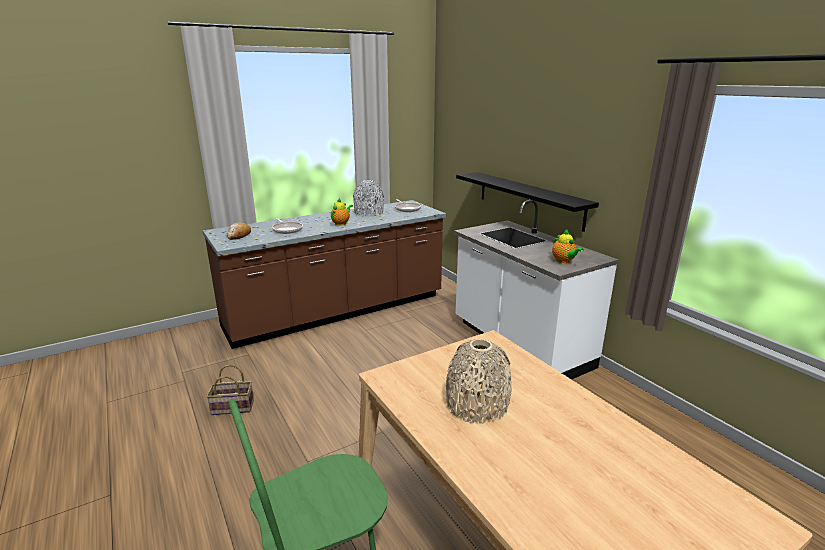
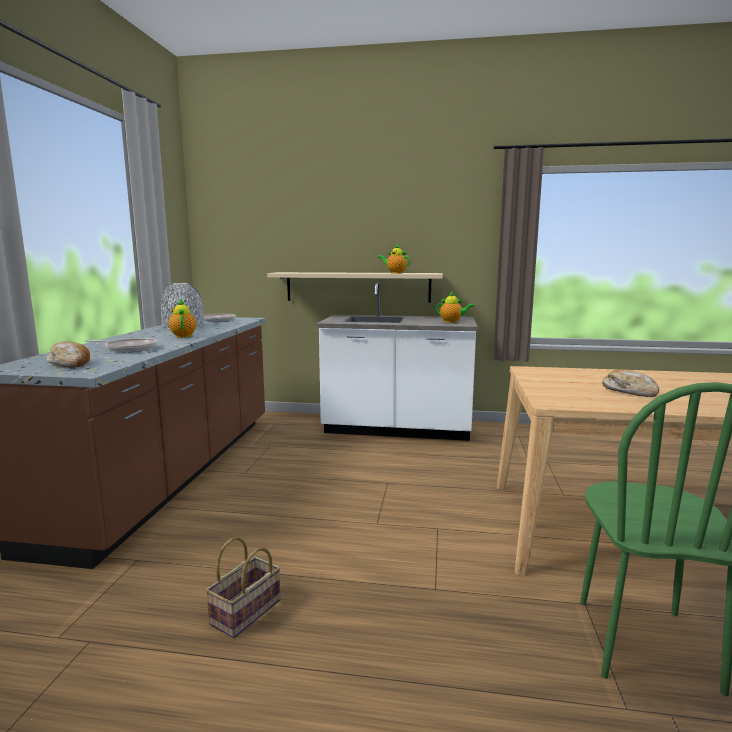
camera: 50 degrees left, 10 degrees down
beige vase [446,339,512,424] -> bread [602,369,659,397]
black shelf [456,172,599,232] -> beige shelf [267,272,443,303]
none -> teapot [378,243,410,274]

